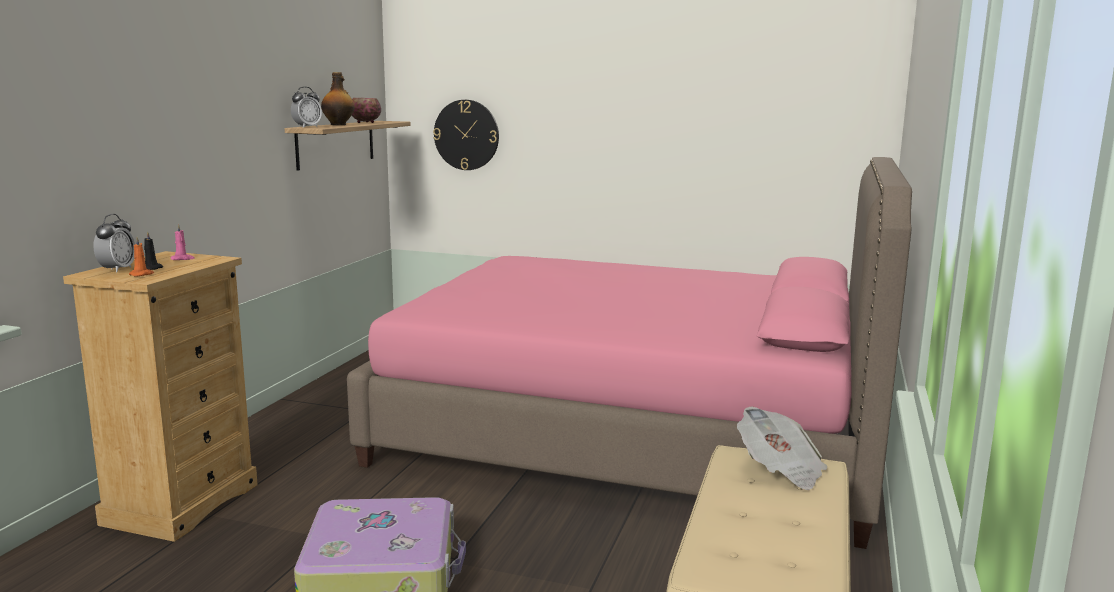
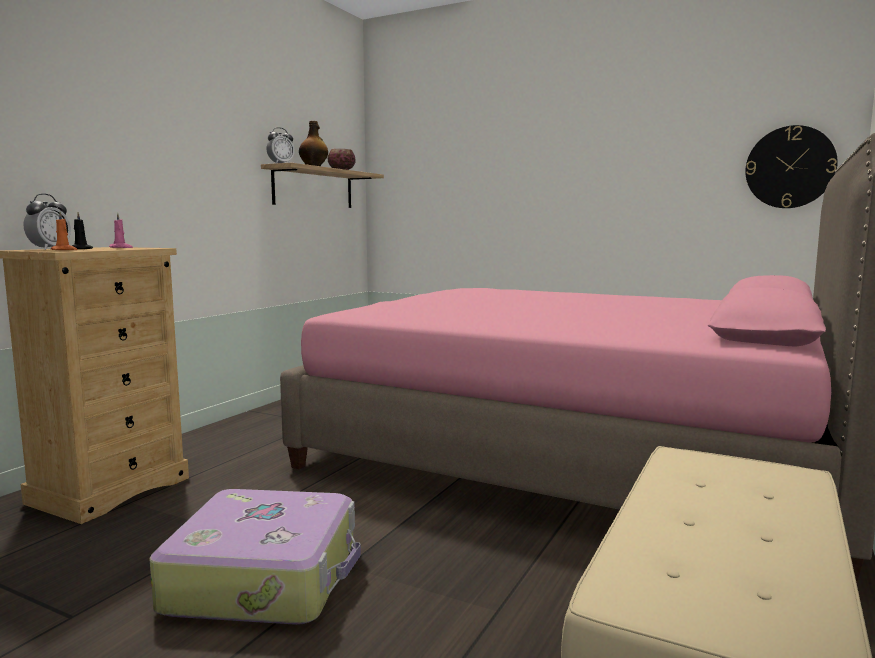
camera: 10 degrees right, 5 degrees down
wall clock [433,100,499,170] -> wall clock moved to [745,125,838,208]
newspaper [737,407,828,490] -> none

